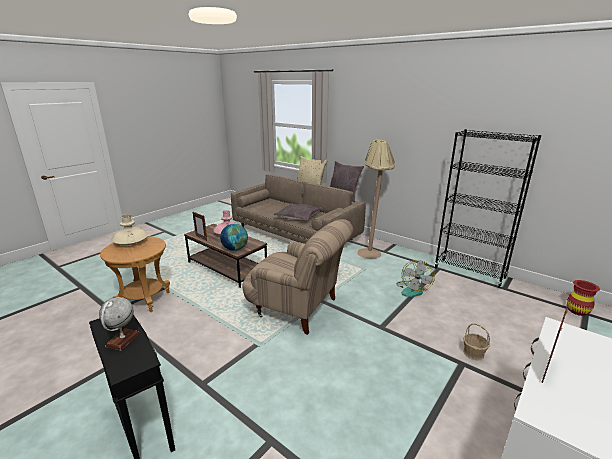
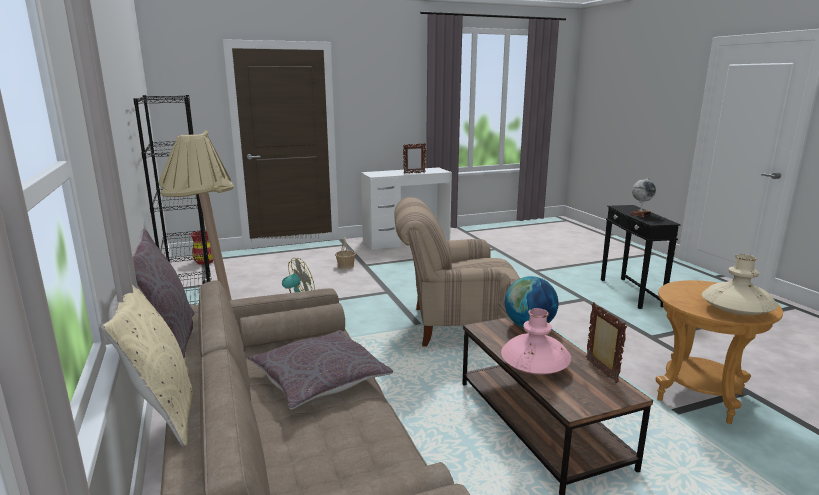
camera: 150 degrees left, 5 degrees down
beige armchair [242,219,353,335] -> beige armchair turned 60 degrees counterclockwise [394,197,520,347]

